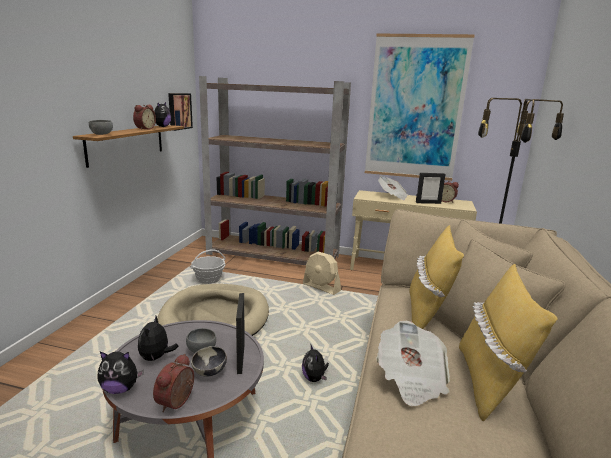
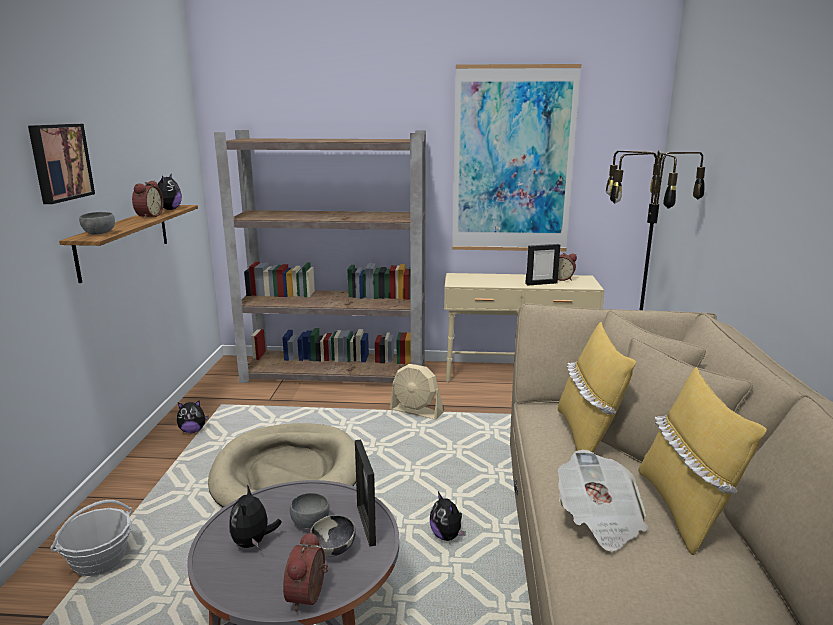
camera: 10 degrees left, 0 degrees up
plush toy [97,351,144,394] -> plush toy moved to [177,401,209,433]
picture [168,93,193,131] -> picture moved to [28,124,95,204]
basket [190,249,225,284] -> basket moved to [50,500,132,576]
newspaper [378,176,408,200] -> none

